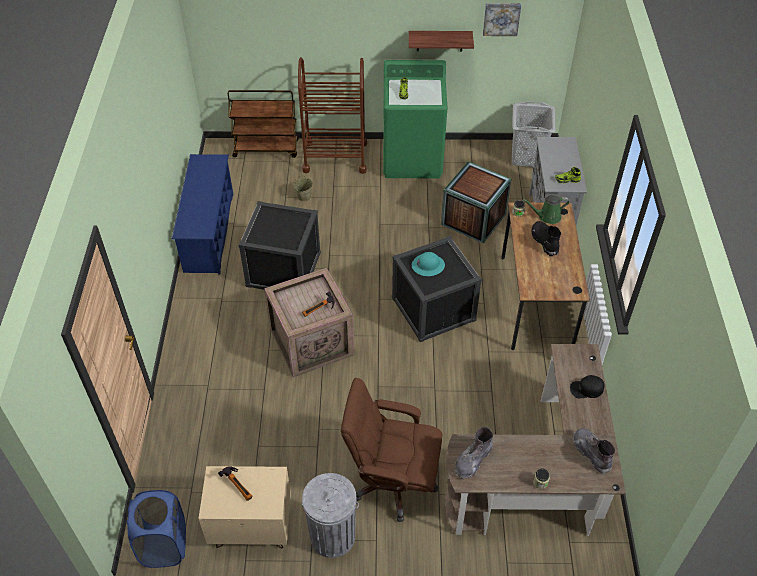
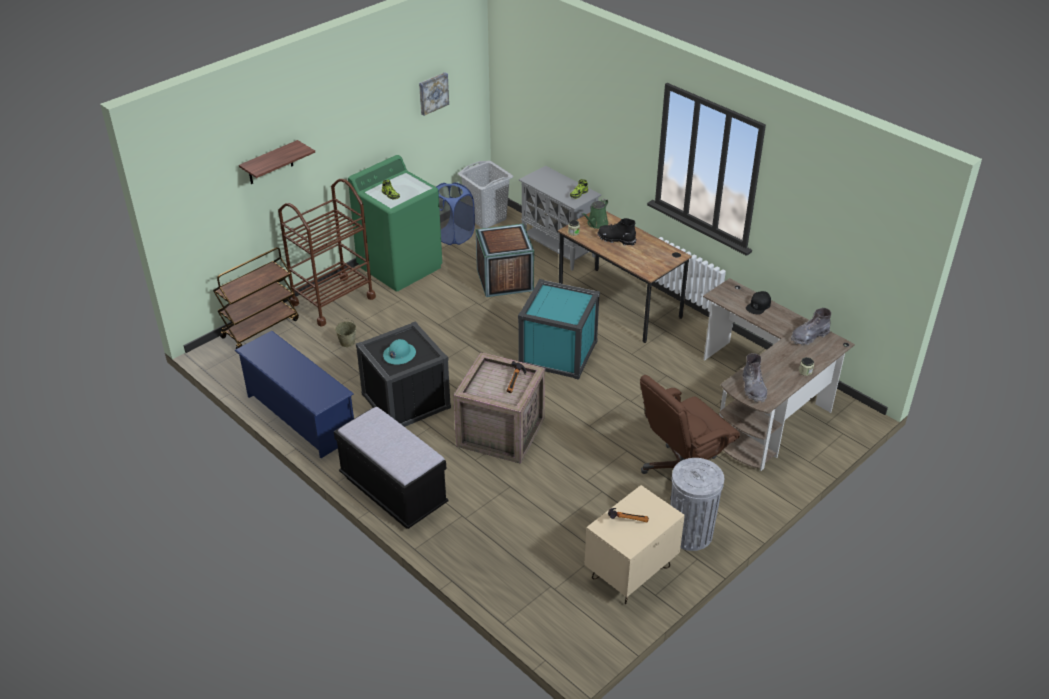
camera: 45 degrees left, 10 degrees down
blue laundry basket [127,490,186,568] -> blue laundry basket moved to [436,183,475,245]
black storage box [392,236,482,342] -> turquoise storage box [518,279,600,380]
shelf [409,31,474,51] -> shelf moved to [239,140,315,184]
turquoise hard hat [412,252,445,276] -> turquoise hard hat moved to [383,339,416,365]
grey boot [573,428,615,474] -> grey boot turned 45 degrees counterclockwise [791,308,831,345]
none -> black bench [334,406,448,529]

